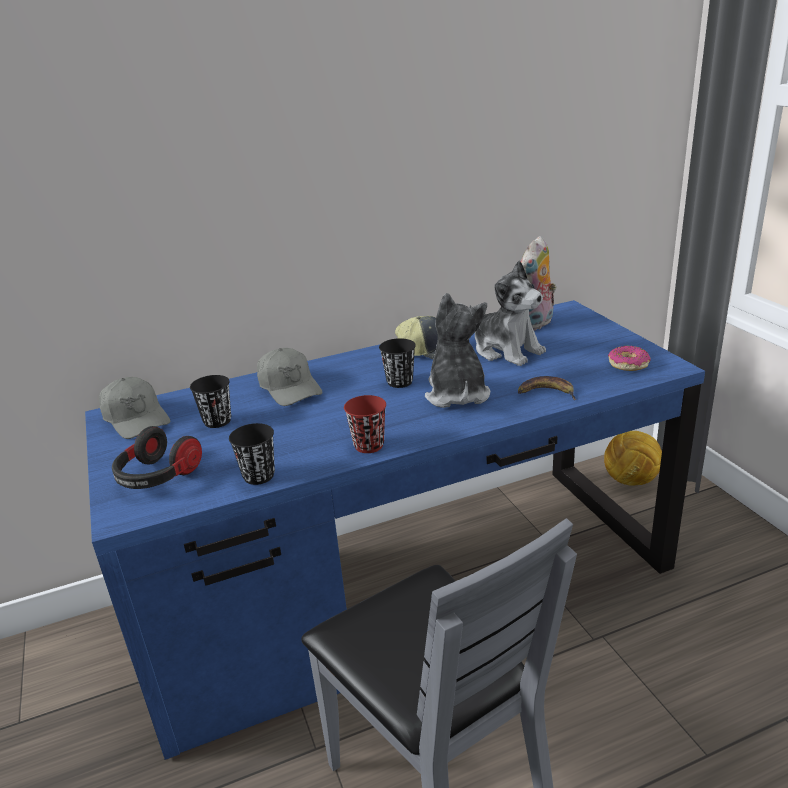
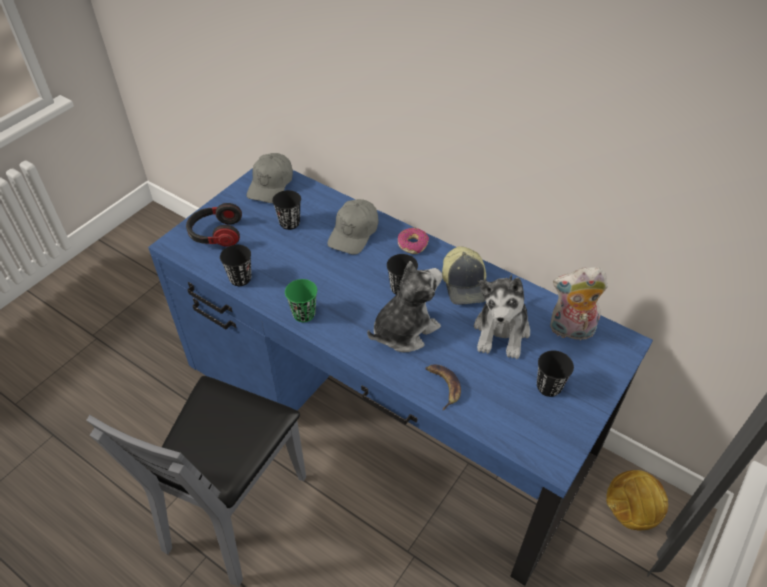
camera: 55 degrees right, 20 degrees up
red cup [344,395,386,453] -> green cup [285,279,317,322]
donut [608,346,651,371] -> donut moved to [398,228,429,254]
none -> black cup [537,350,574,397]

